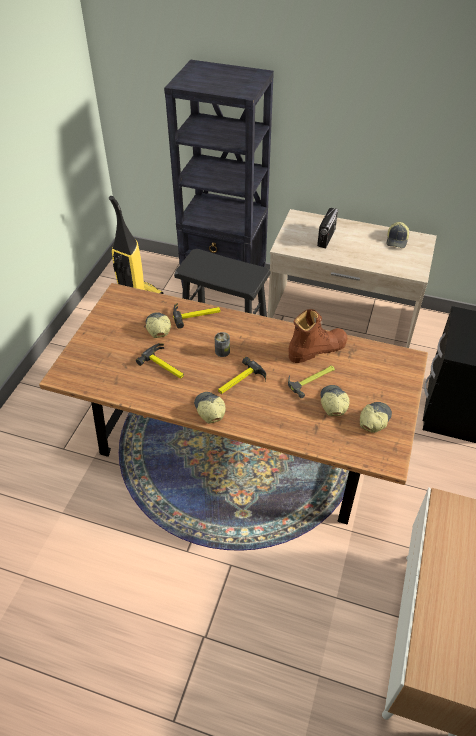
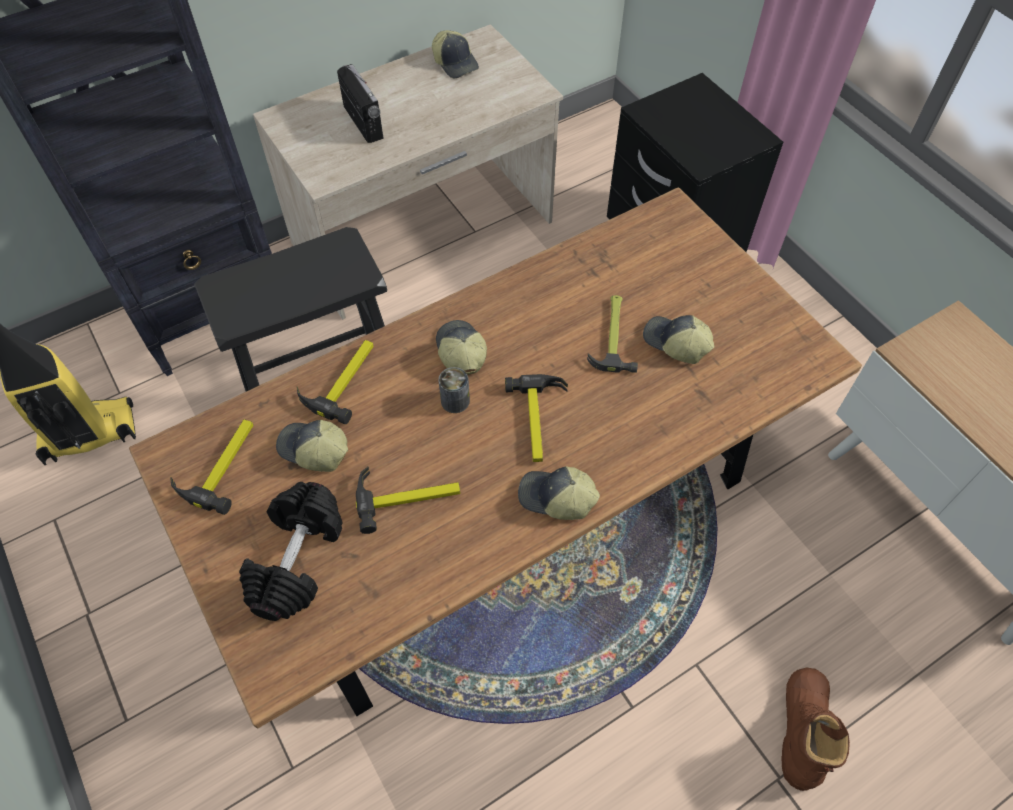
camera: 50 degrees left, 10 degrees up
brown boot [288,309,347,363] -> brown boot moved to [781,667,850,791]
cap [360,402,392,433] -> cap moved to [436,320,487,375]
none -> hammer [170,419,253,515]
none -> black dumbbell [239,482,342,621]

